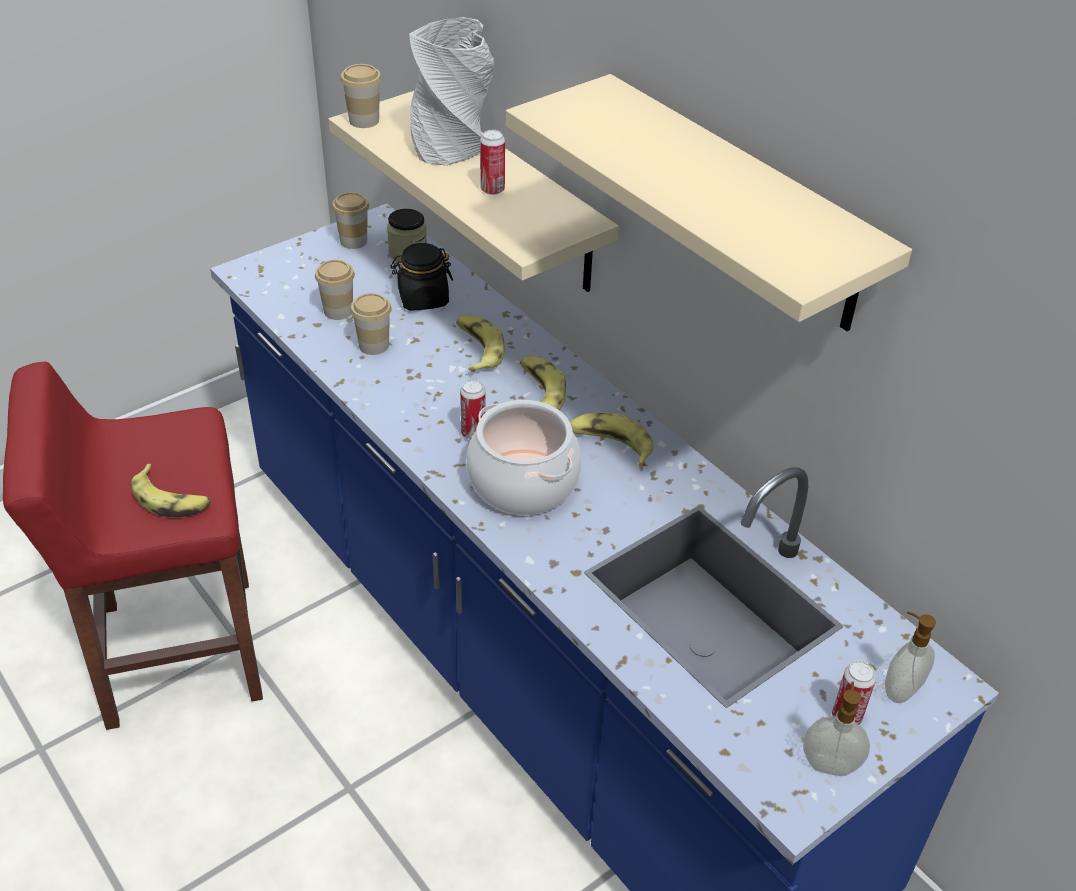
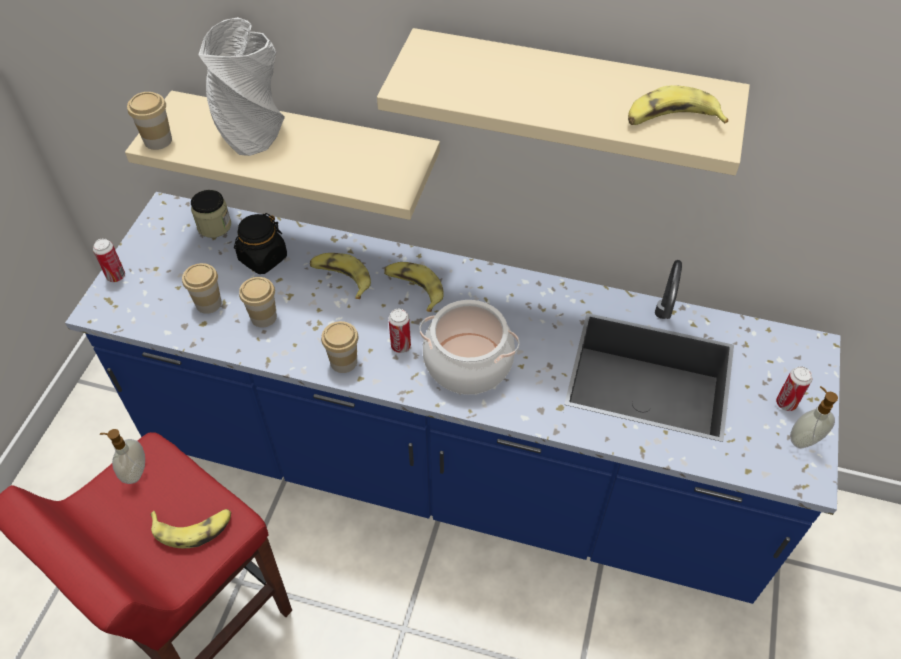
camera: 35 degrees left, 10 degrees up
cup [332,192,369,249] -> cup moved to [321,321,358,373]
can [480,130,505,195] -> can moved to [93,238,125,282]
banana [570,413,653,466] -> banana moved to [628,85,728,125]
soap dispenser [885,611,936,703] -> soap dispenser moved to [100,429,145,484]

